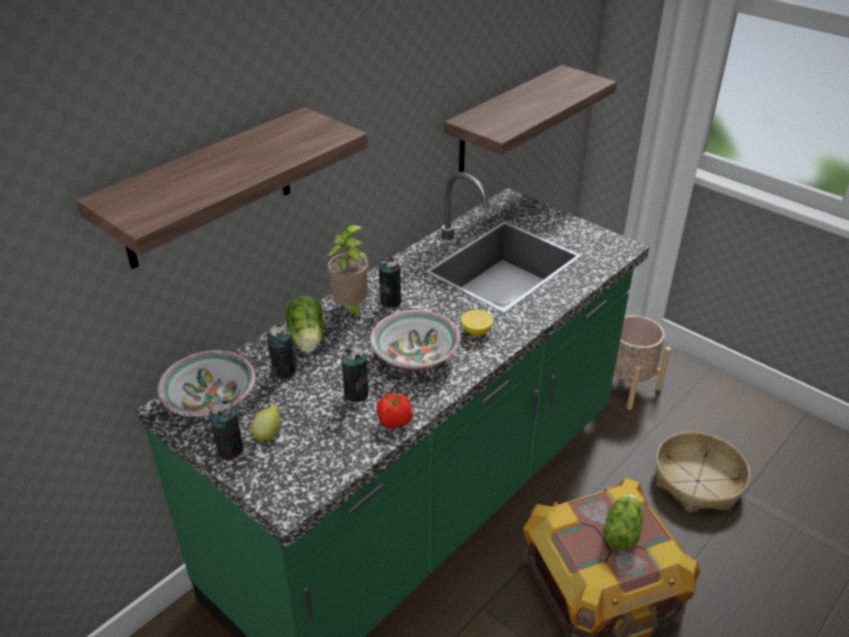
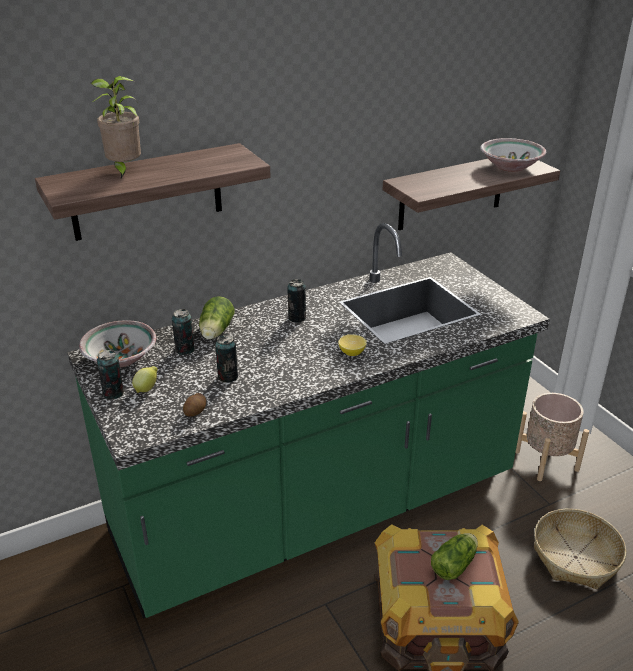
camera: 20 degrees right, 5 degrees down
potted plant [327,225,370,321] -> potted plant moved to [91,76,141,178]
bowl [370,310,460,370] -> bowl moved to [480,138,546,172]
tomato [377,393,413,428] -> none
none -> potato [183,393,206,417]

